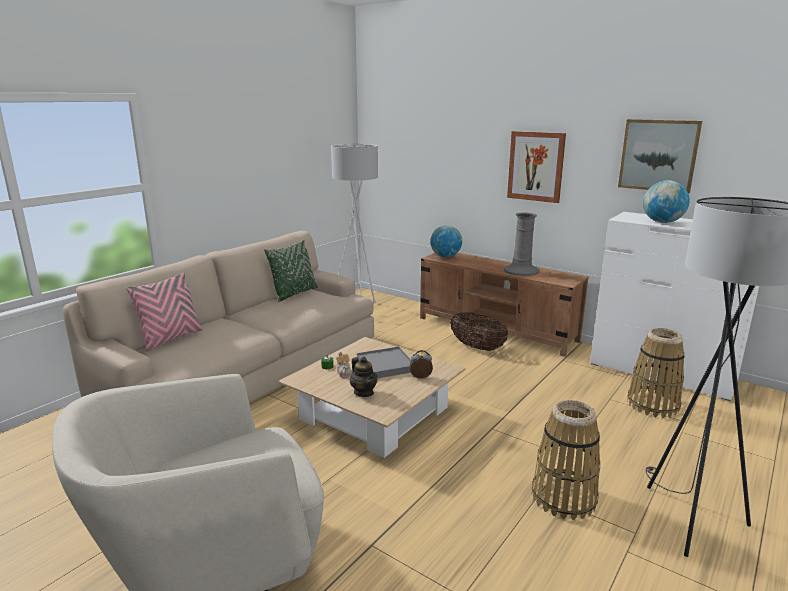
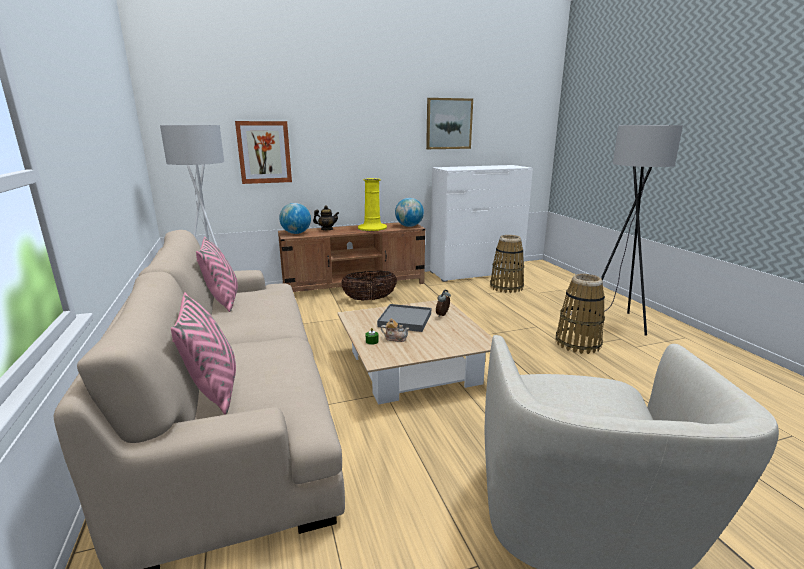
camera: 55 degrees left, 0 degrees up
green pillow [264,240,318,302] -> pink pillow [196,237,238,312]
teapot [350,356,378,397] -> teapot moved to [313,205,339,230]
grey vase [504,213,539,276] -> yellow vase [358,178,387,231]
picture [507,131,566,203] -> picture moved to [235,121,292,184]
globe [643,180,690,223] -> globe moved to [395,198,424,227]

